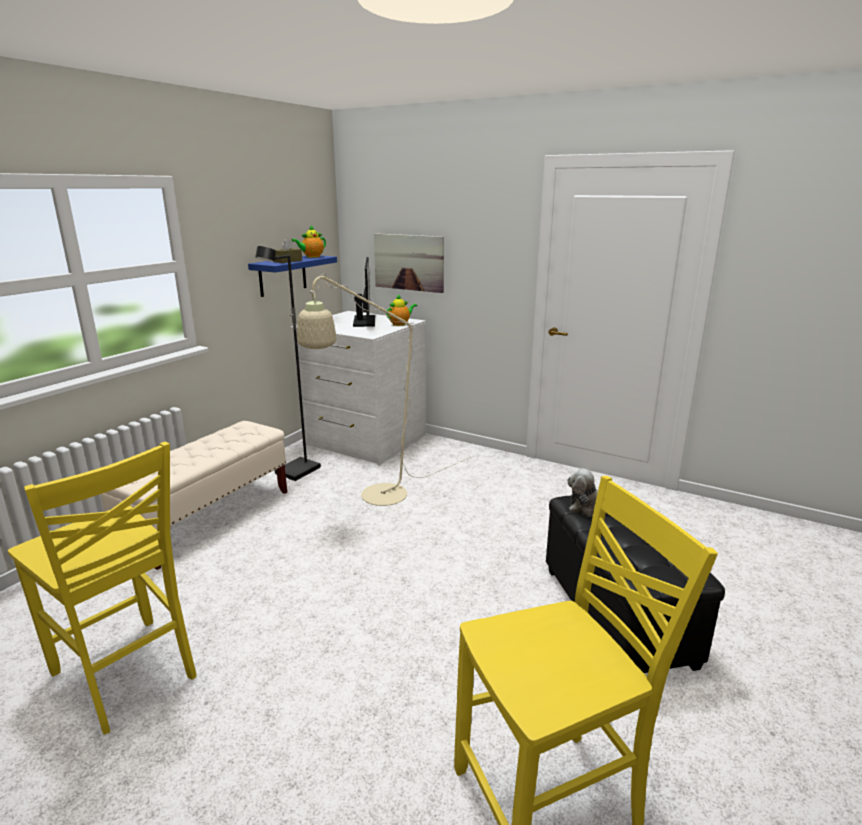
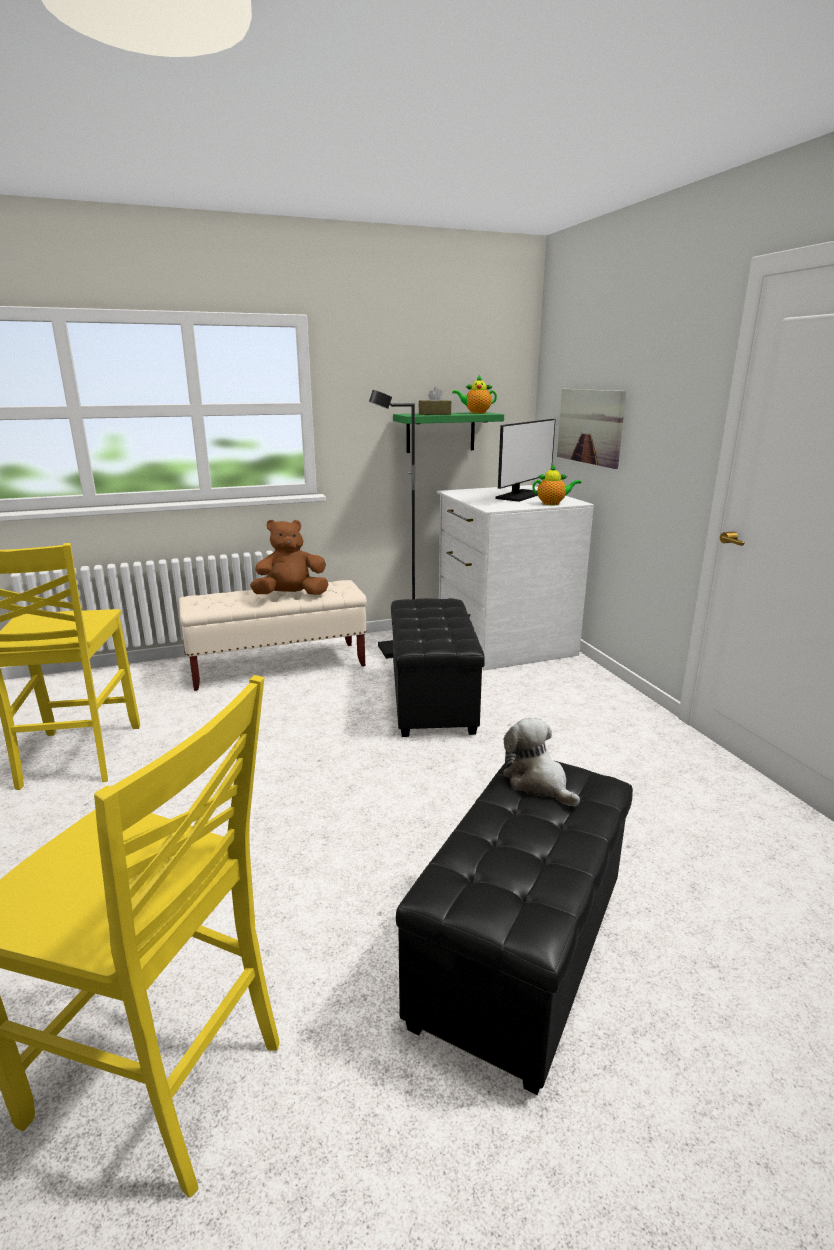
camera: 40 degrees right, 0 degrees up
blue shelf [248,255,337,297] -> green shelf [393,412,504,453]
beige floor lamp [297,274,471,506] -> black ottoman [391,598,485,737]
none -> brown plush toy [250,520,329,595]

